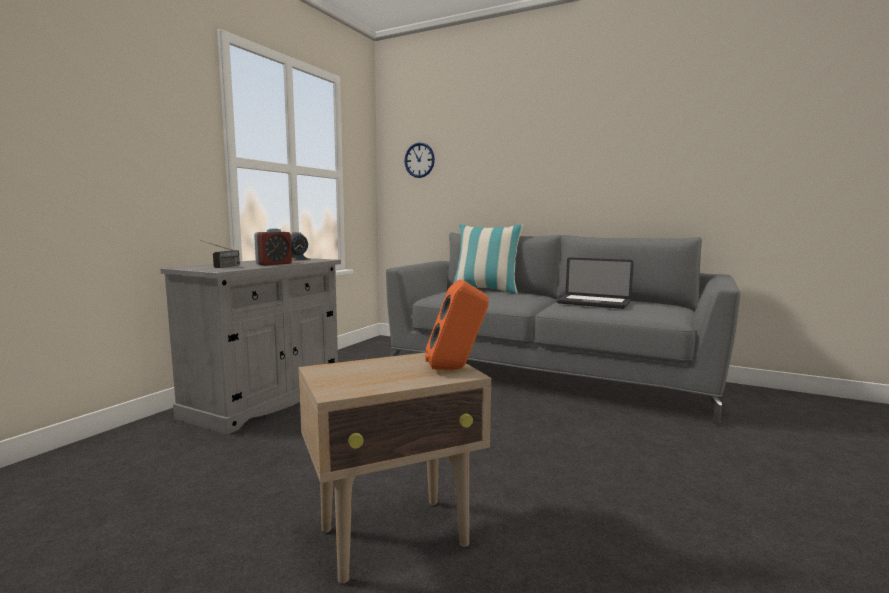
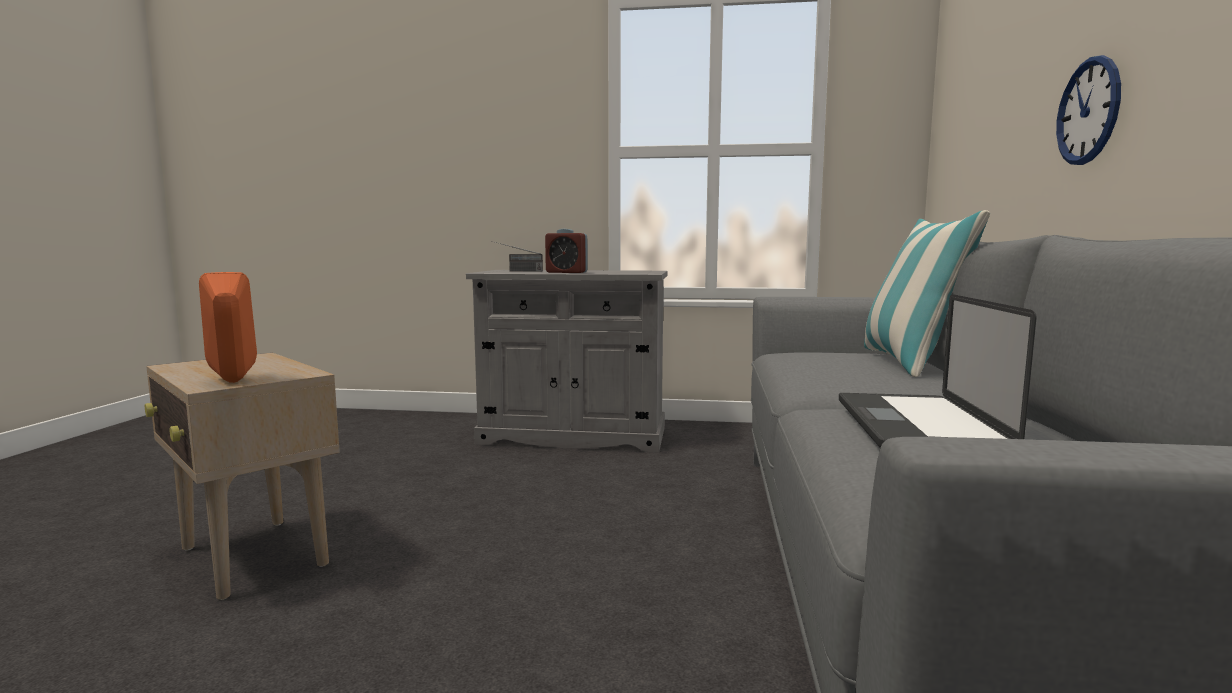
camera: 70 degrees right, 0 degrees up
alarm clock [291,232,310,261] -> none
wall clock [404,142,435,178] -> wall clock moved to [1056,55,1121,165]

